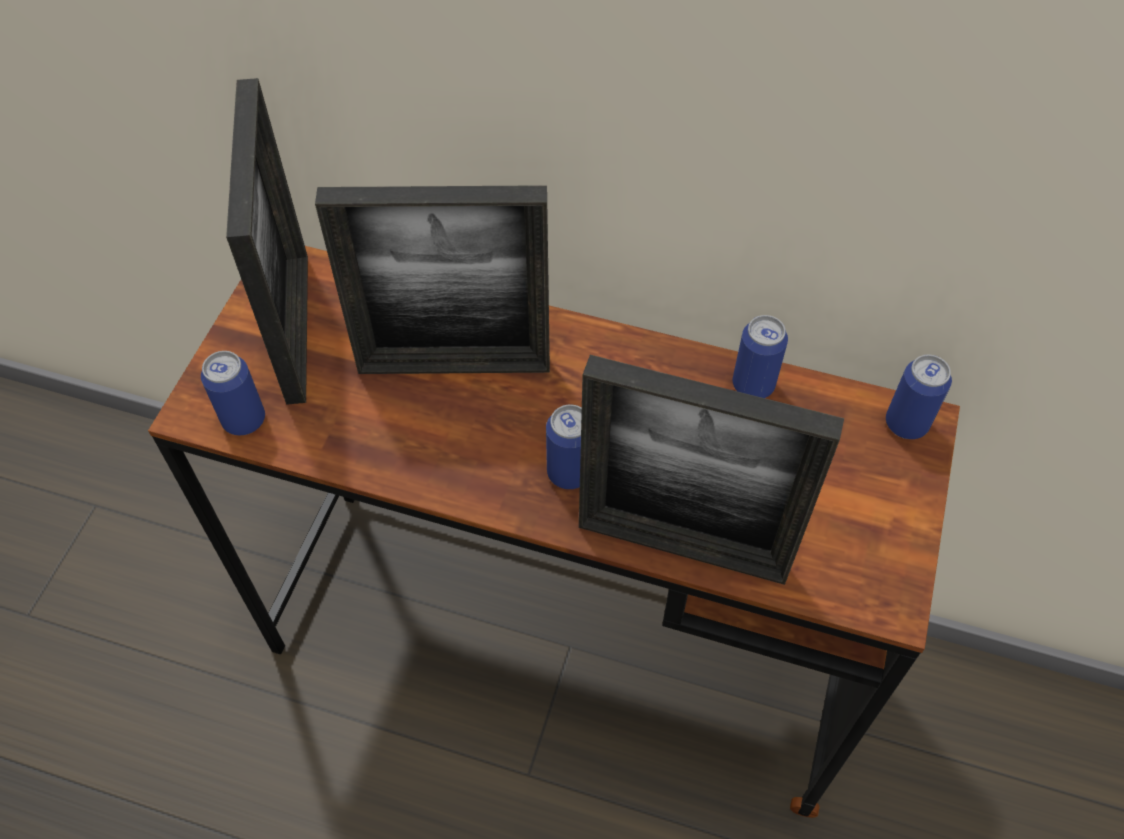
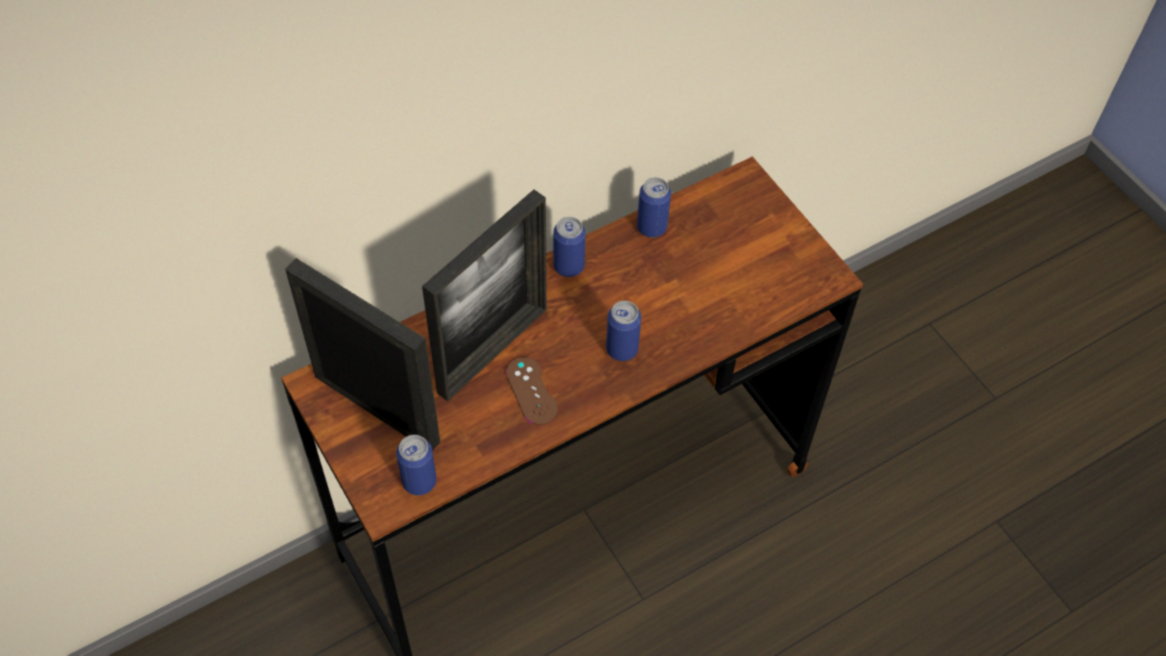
camera: 50 degrees left, 0 degrees up
picture frame [579,355,844,585] -> none
can [886,354,952,439] -> can moved to [553,217,586,277]
none -> brown game controller [506,357,558,425]

